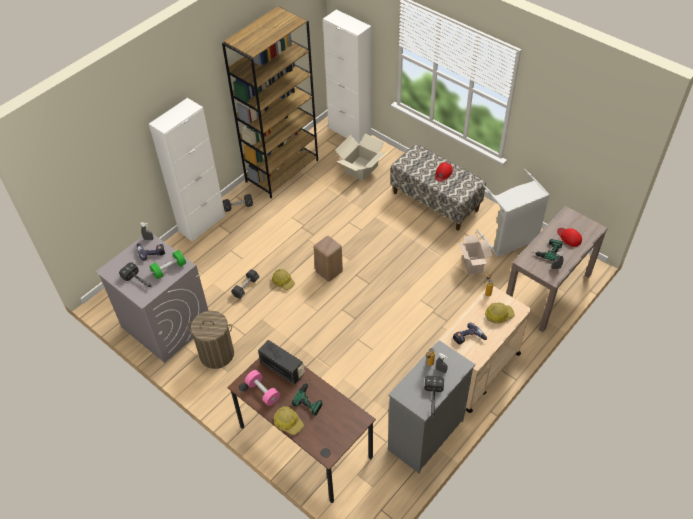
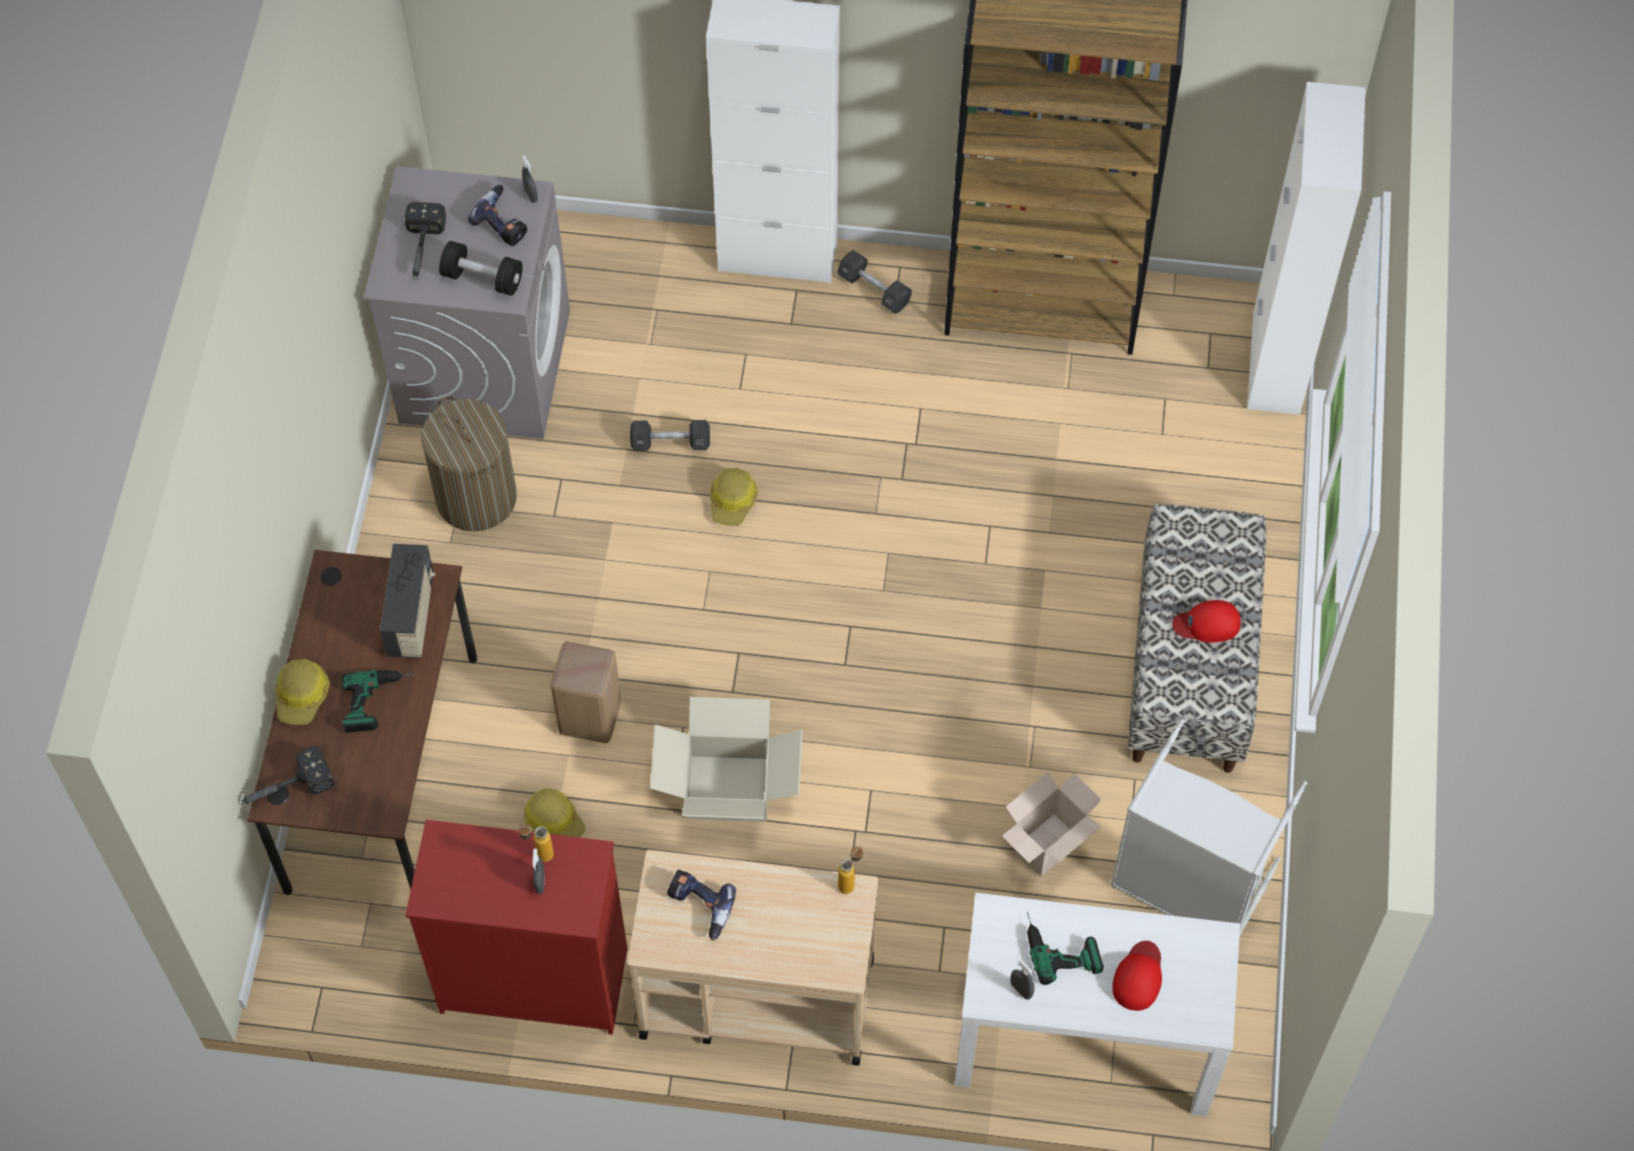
camera: 55 degrees right, 10 degrees up
green dumbbell [150,250,186,279] -> black dumbbell [439,241,523,296]
pink dumbbell [245,370,280,406] -> none
beige stool [314,236,343,282] -> beige stool moved to [550,641,622,743]
cardboard box [335,134,387,181] -> cardboard box moved to [650,697,803,822]
grey dresser [388,340,475,473] -> red dresser [405,820,628,1035]
hammer [425,376,444,417] -> hammer moved to [238,746,335,805]
hard hat [485,303,515,324] -> hard hat moved to [524,788,586,838]
brown console table [506,206,608,332] -> white console table [955,893,1240,1116]

